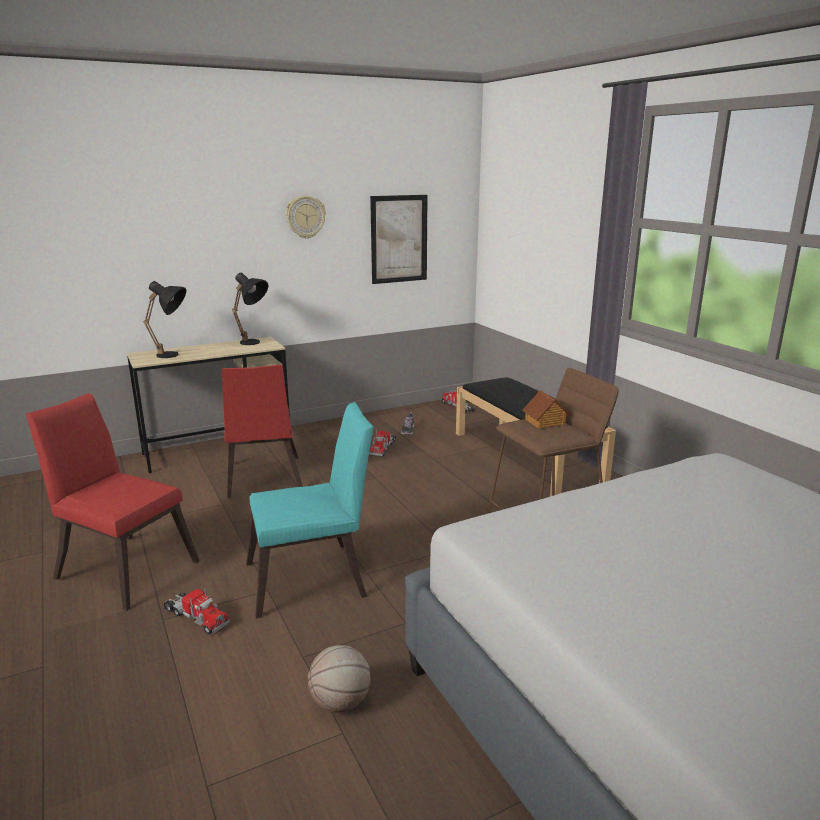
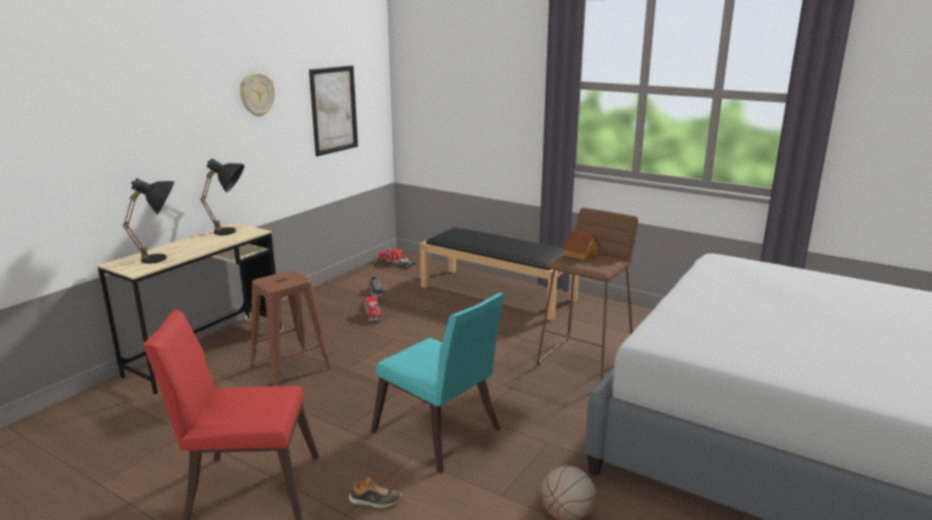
camera: 30 degrees left, 0 degrees up
toy truck [164,588,230,635] -> shoe [349,477,402,508]
red chair [222,364,303,498] -> brown stool [249,270,332,386]
turquoise chair [246,402,374,618] -> turquoise chair turned 90 degrees clockwise [371,293,504,473]

